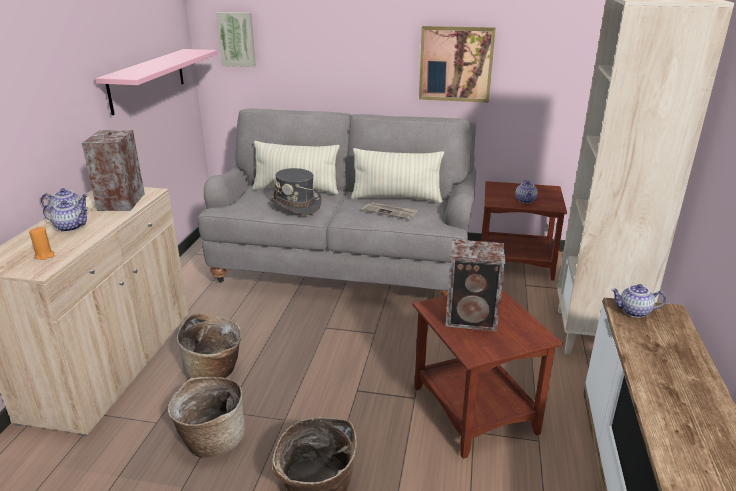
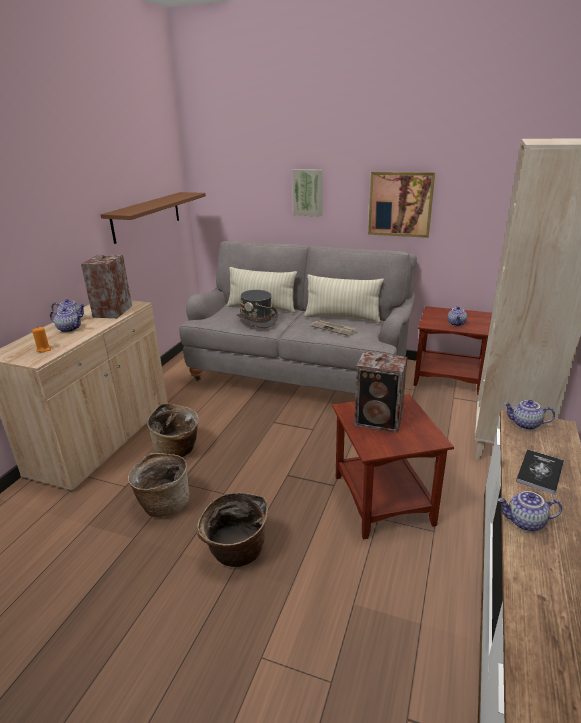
camera: 10 degrees right, 0 degrees up
pink shelf [95,49,218,115] -> brown shelf [101,192,206,244]
picture [216,12,256,67] -> picture moved to [293,169,323,217]
none -> teapot [498,491,562,531]
none -> book [516,450,564,494]

